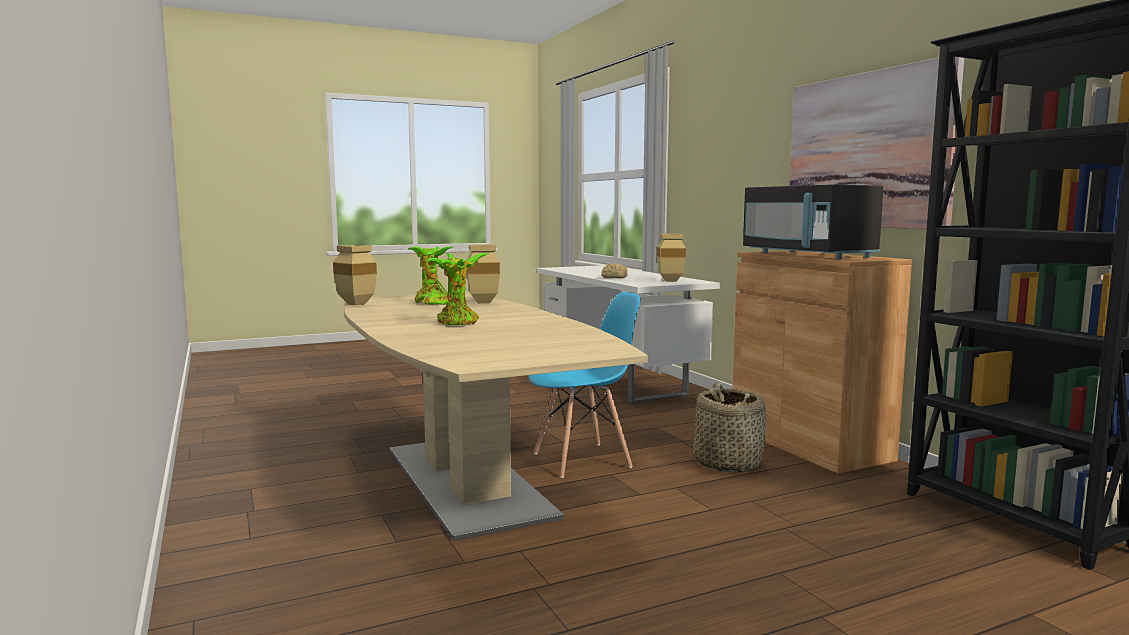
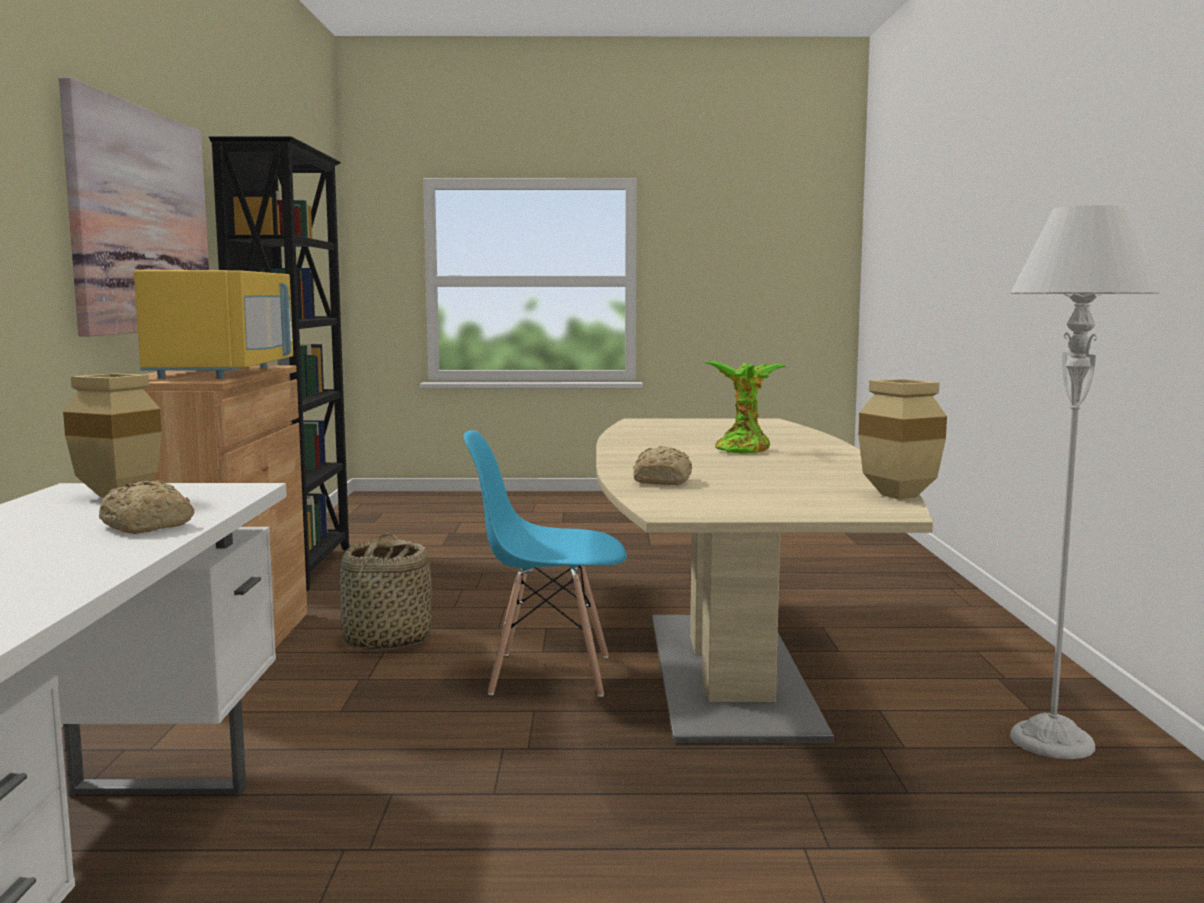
camera: 155 degrees left, 0 degrees up
potted plant [409,246,452,305] -> none
beige vase [467,244,500,304] -> bread [633,446,692,485]
black microwave [743,185,883,259] -> yellow microwave [134,270,293,379]
none -> grey floor lamp [1010,205,1159,759]

